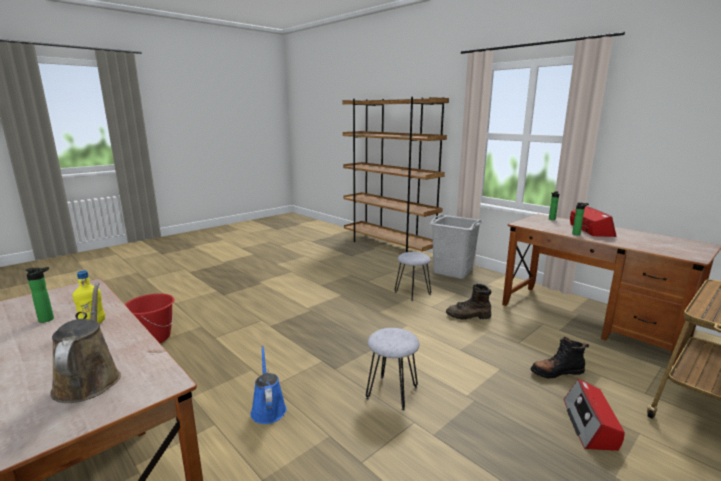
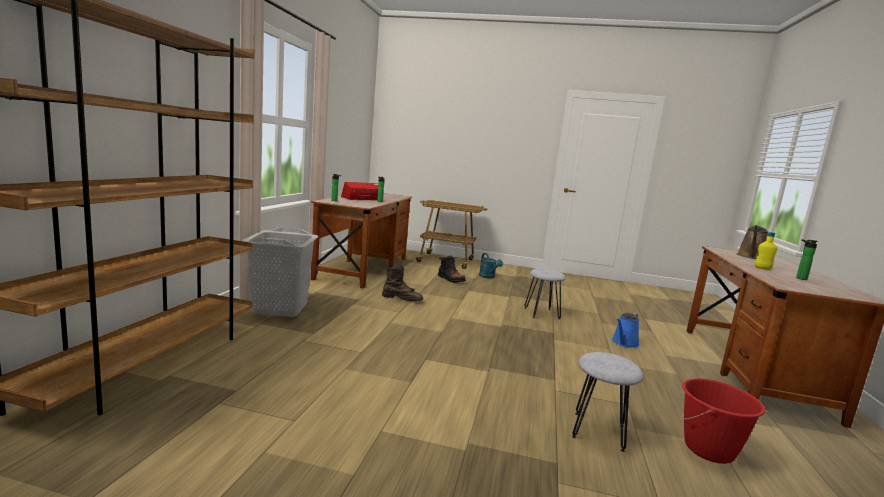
camera: 125 degrees left, 5 degrees down
grey stool [395,252,431,301] -> grey stool moved to [572,352,644,452]
brown boot [446,284,492,319] -> brown boot turned 45 degrees counterclockwise [382,266,423,301]
radio [564,379,625,451] -> turquoise watering can [479,253,503,279]

